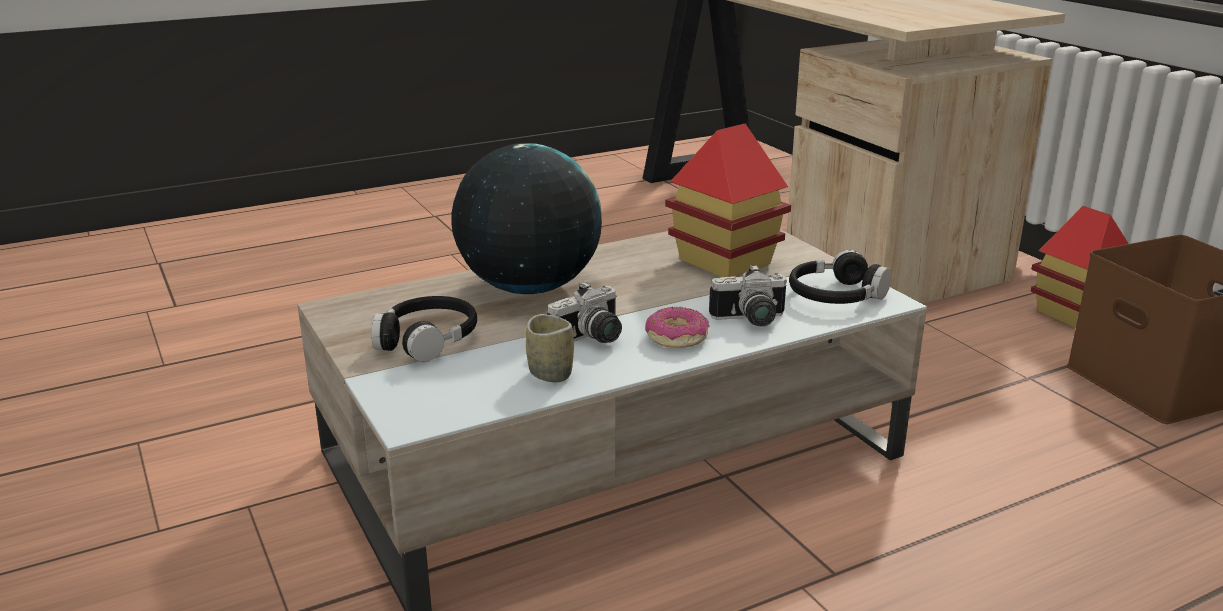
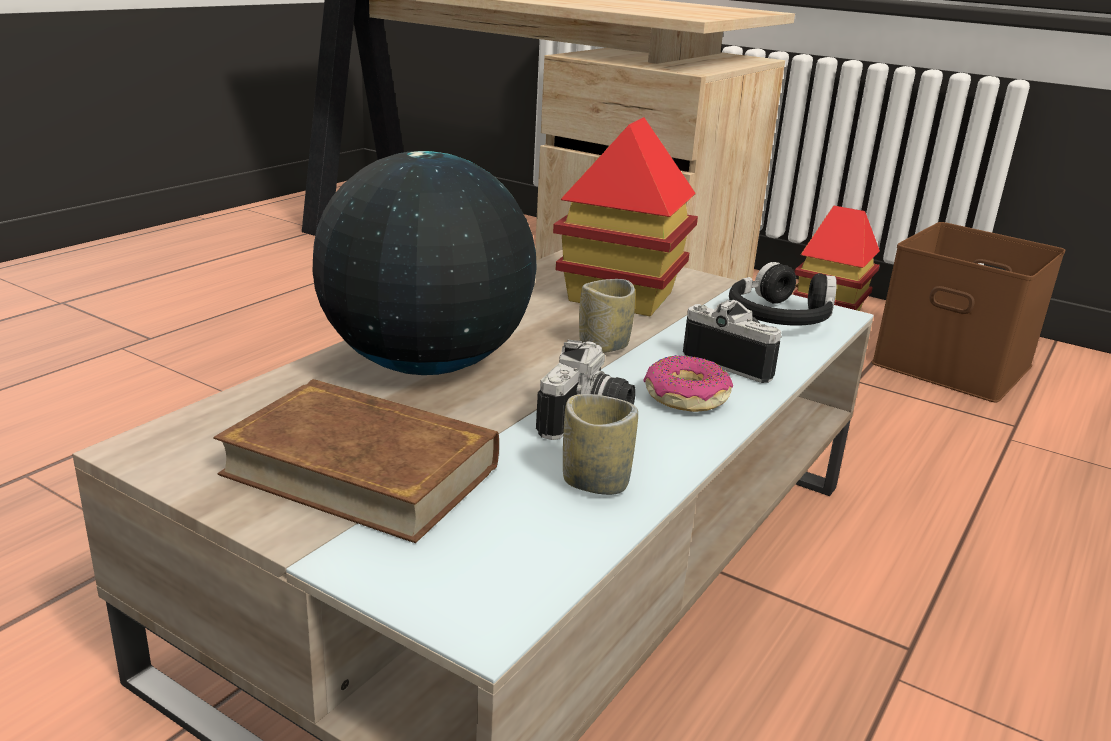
camera: 30 degrees left, 0 degrees up
black headphones [371,296,477,362] -> brown book [213,379,499,543]
camera [709,265,787,327] -> camera turned 105 degrees counterclockwise [683,300,782,383]
none -> cup [579,279,635,353]

